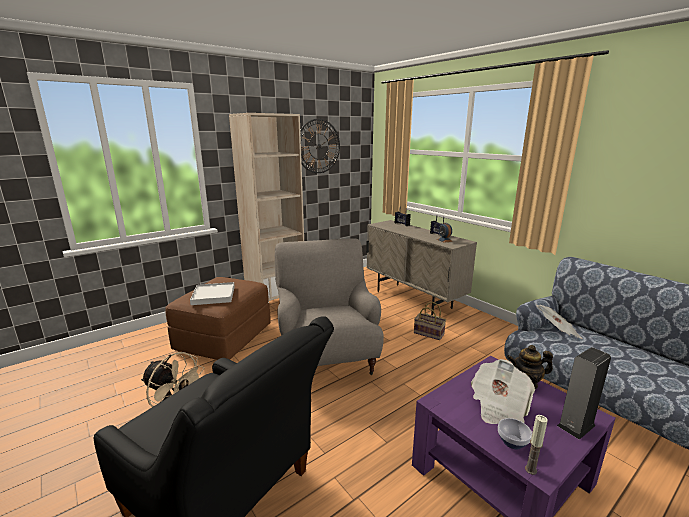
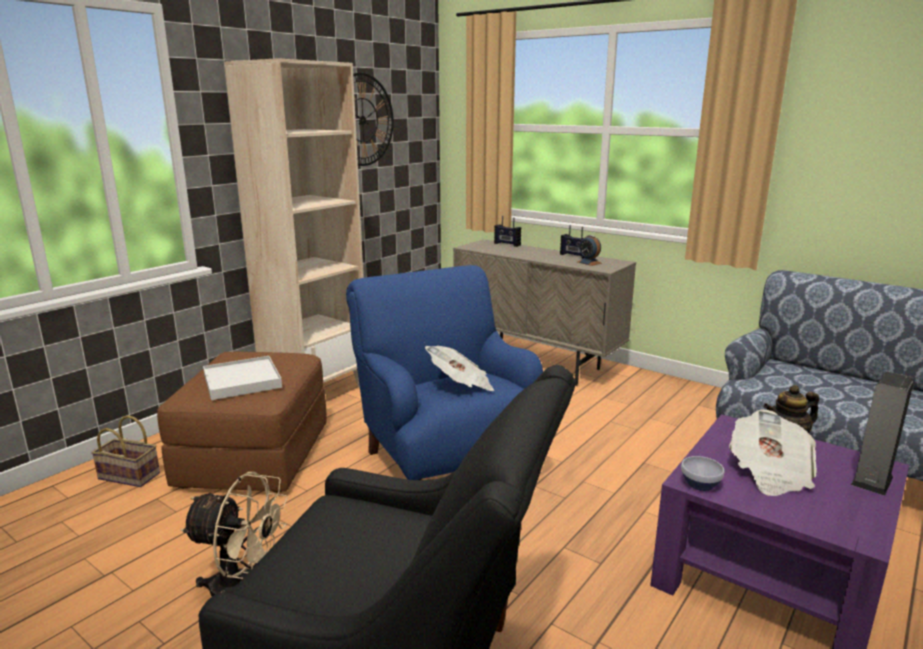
camera: 15 degrees left, 0 degrees up
grey armchair [275,238,384,375] -> blue armchair [346,265,543,480]
basket [414,302,446,340] -> basket moved to [91,415,160,487]
bowl [498,418,532,449] -> bowl moved to [681,456,724,491]
candle [525,415,548,475] -> none
newspaper [536,305,583,339] -> newspaper moved to [425,346,494,391]

